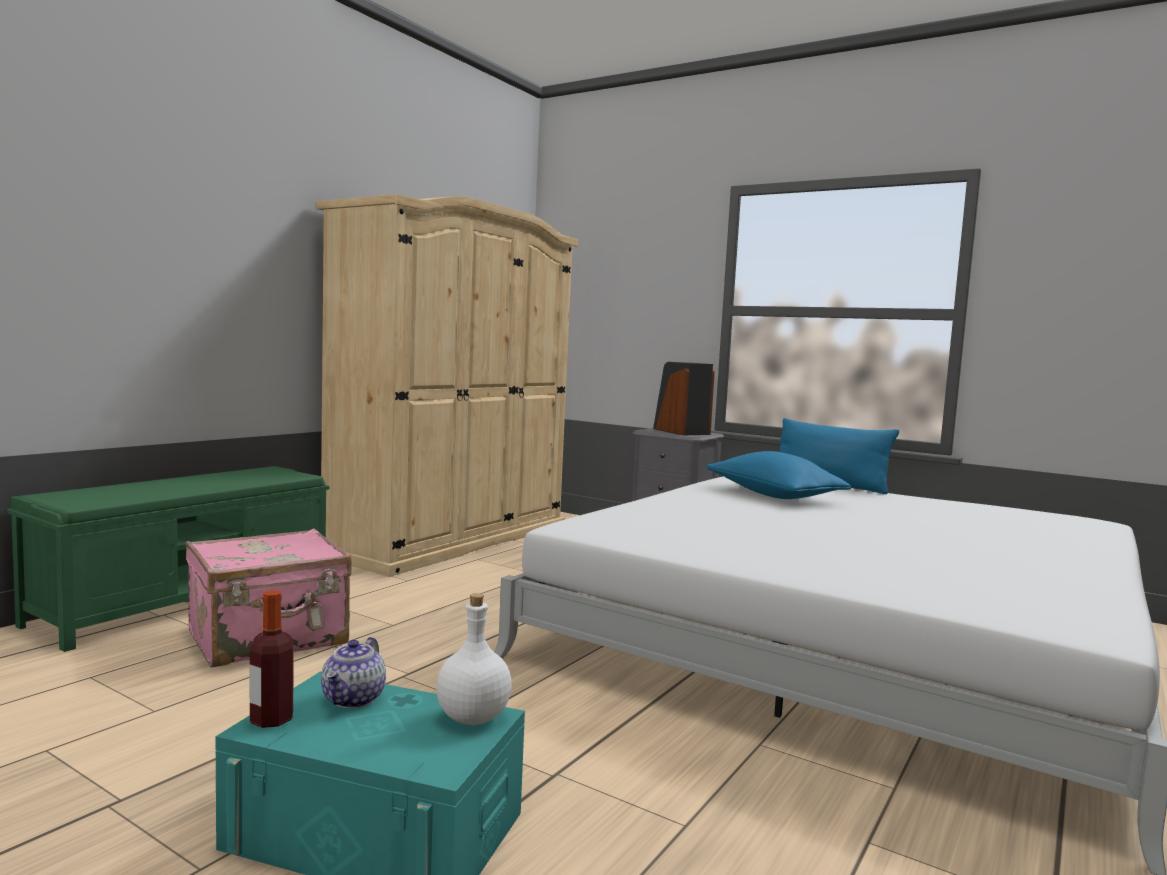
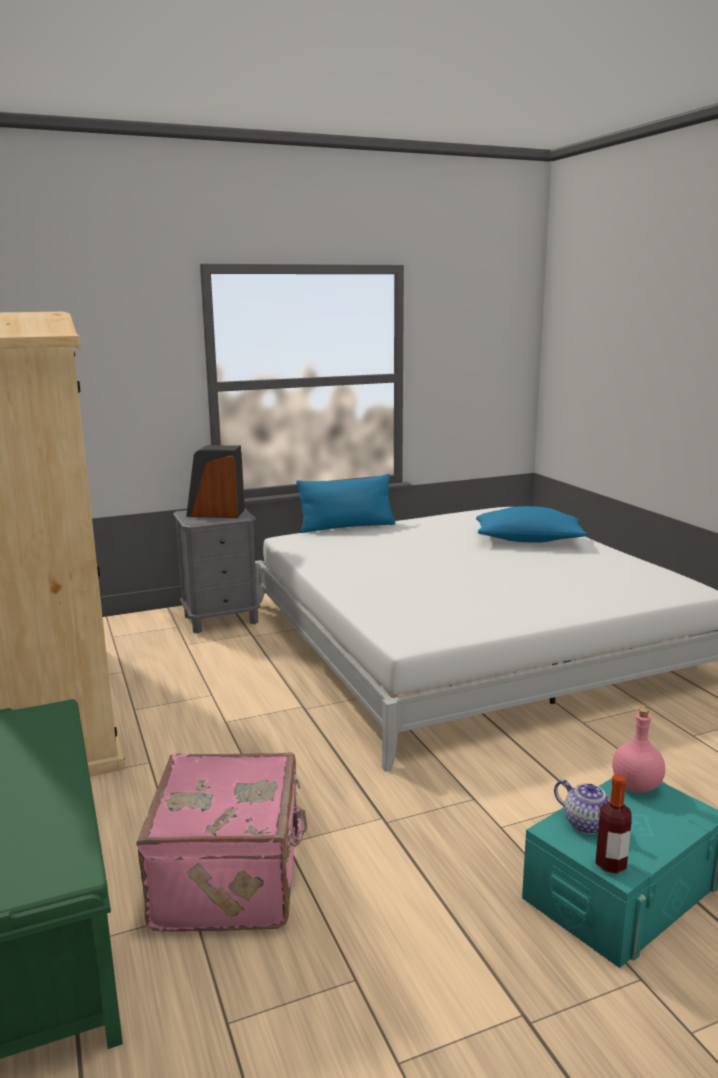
camera: 55 degrees left, 10 degrees up
white bottle [436,593,512,725] -> pink bottle [612,708,665,793]
blue pillow [707,451,851,499] -> blue pillow moved to [476,506,587,543]

